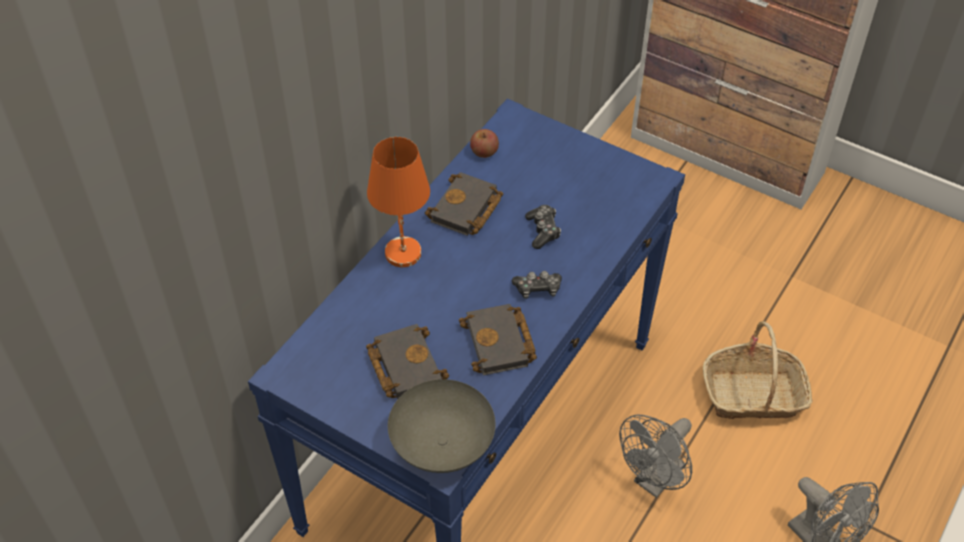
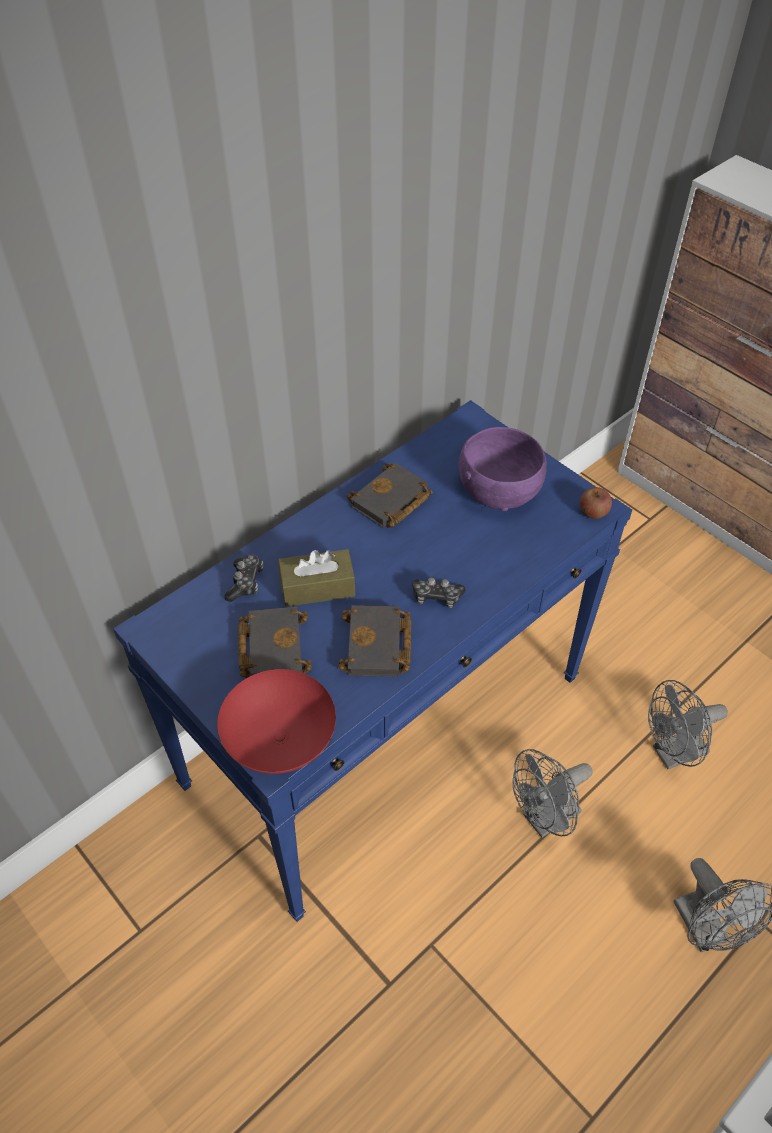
camera: 15 degrees right, 0 degrees up
orange table lamp [367,137,430,267] -> none
grey bowl [388,379,496,473] -> red bowl [217,669,336,774]
apple [470,129,499,158] -> apple moved to [580,487,612,519]
game controller [525,205,561,249] -> game controller moved to [224,554,263,602]
basket [703,321,813,419] -> grey fan [648,680,728,769]
none -> brown tissue box [278,549,355,607]
none -> purple bowl [459,427,547,511]

